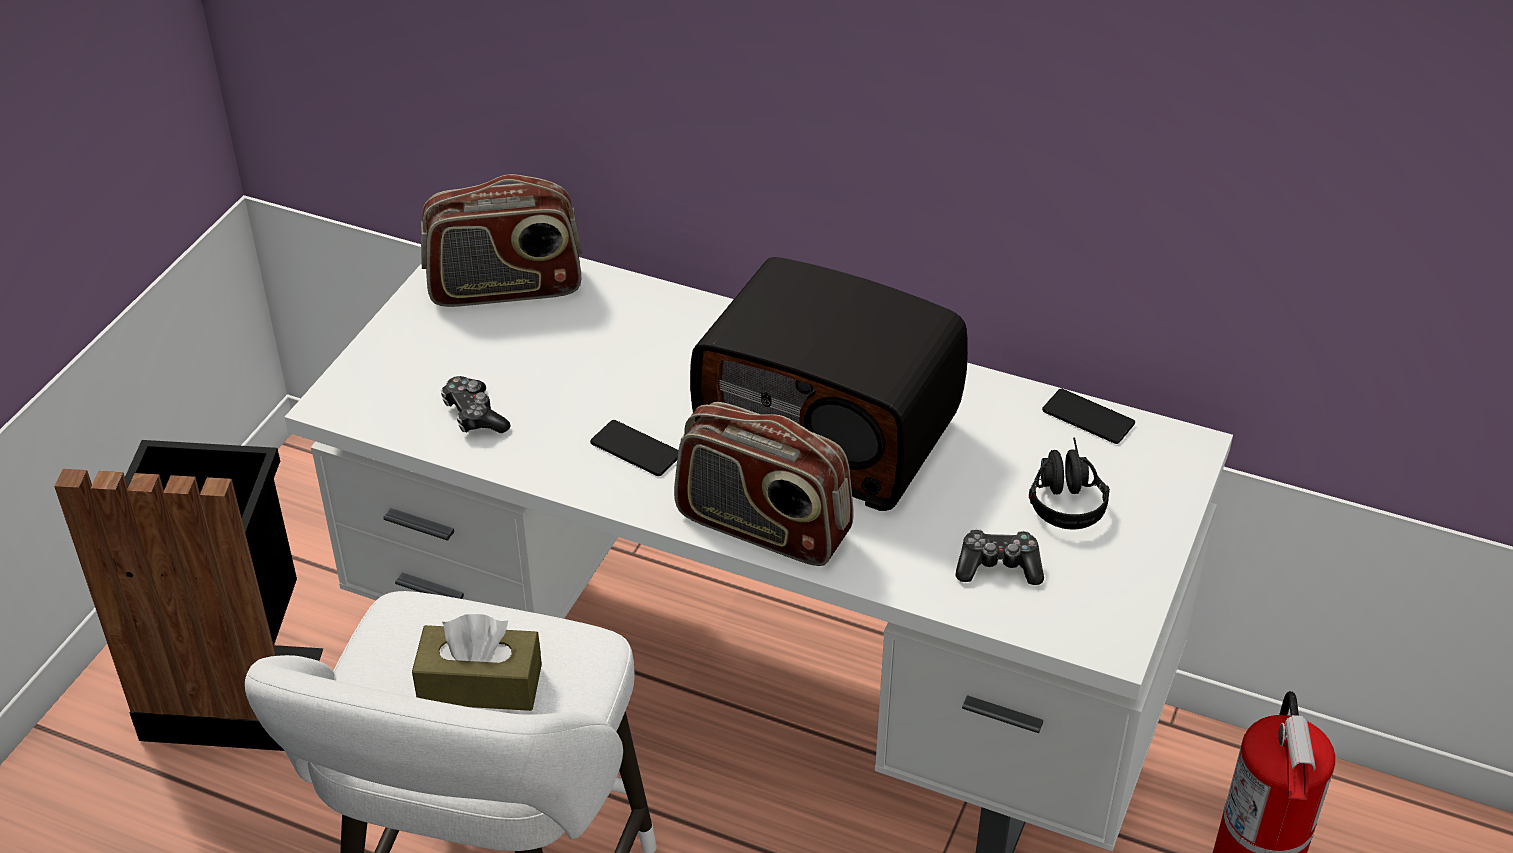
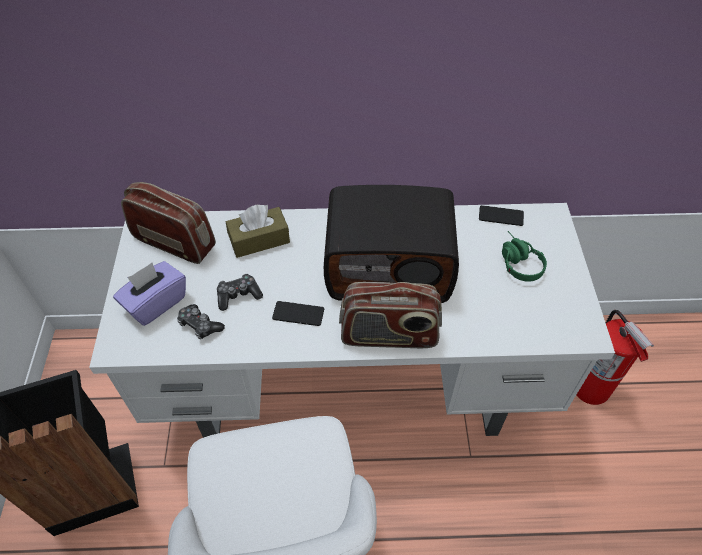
camera: 25 degrees left, 10 degrees up
brown tissue box [412,614,542,711] -> brown tissue box moved to [226,205,290,258]
radio [421,174,583,307] -> radio turned 120 degrees counterclockwise [121,182,216,264]
game controller [956,529,1044,585] -> game controller moved to [217,274,263,311]
black headphones [1029,438,1110,529] -> green headphones [502,231,547,282]
none -> purple tissue box [113,261,186,326]

